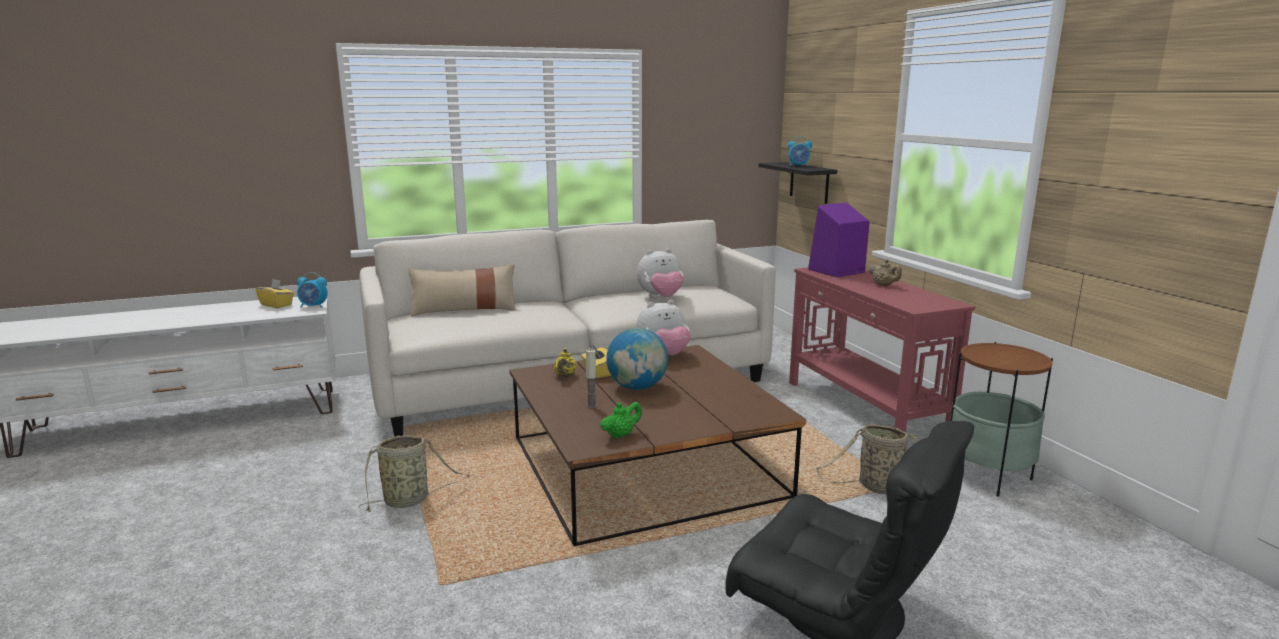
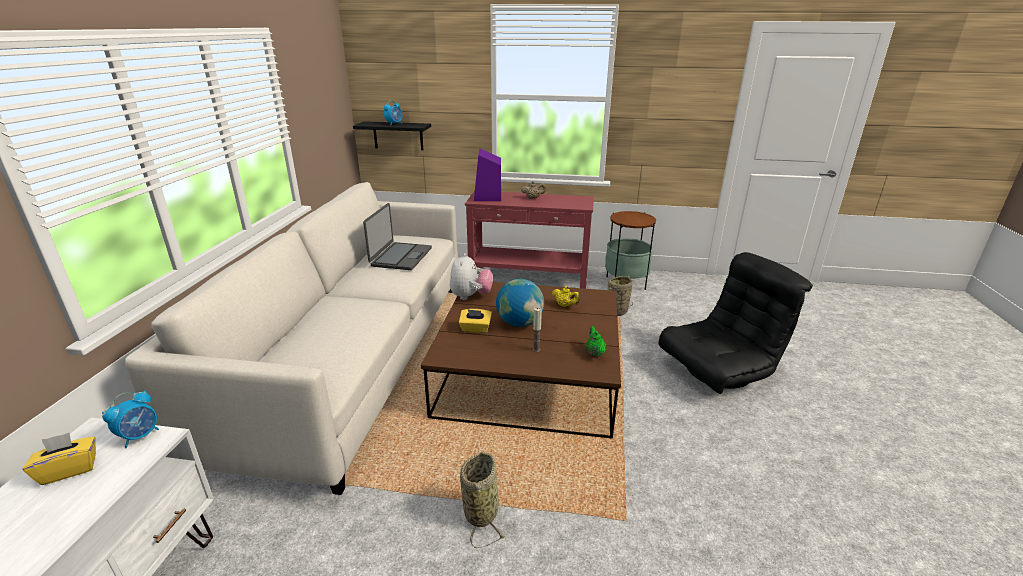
camera: 60 degrees left, 10 degrees up
beige pillow [408,264,516,316] -> none
yellow teapot [554,348,577,377] -> yellow teapot moved to [552,286,580,307]
plush toy [637,249,684,298] -> laptop [363,203,432,270]

